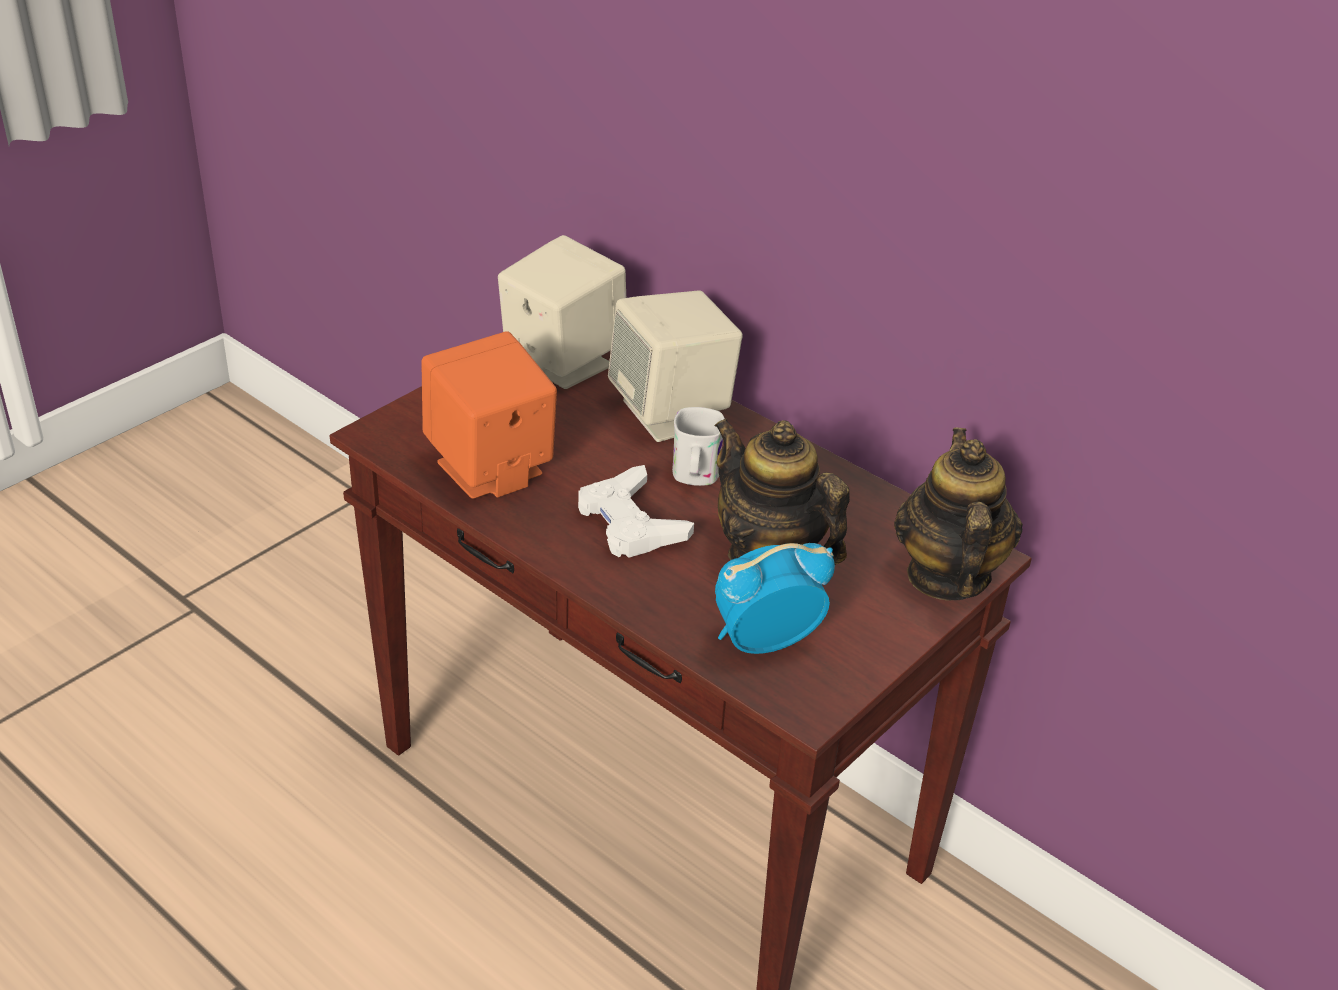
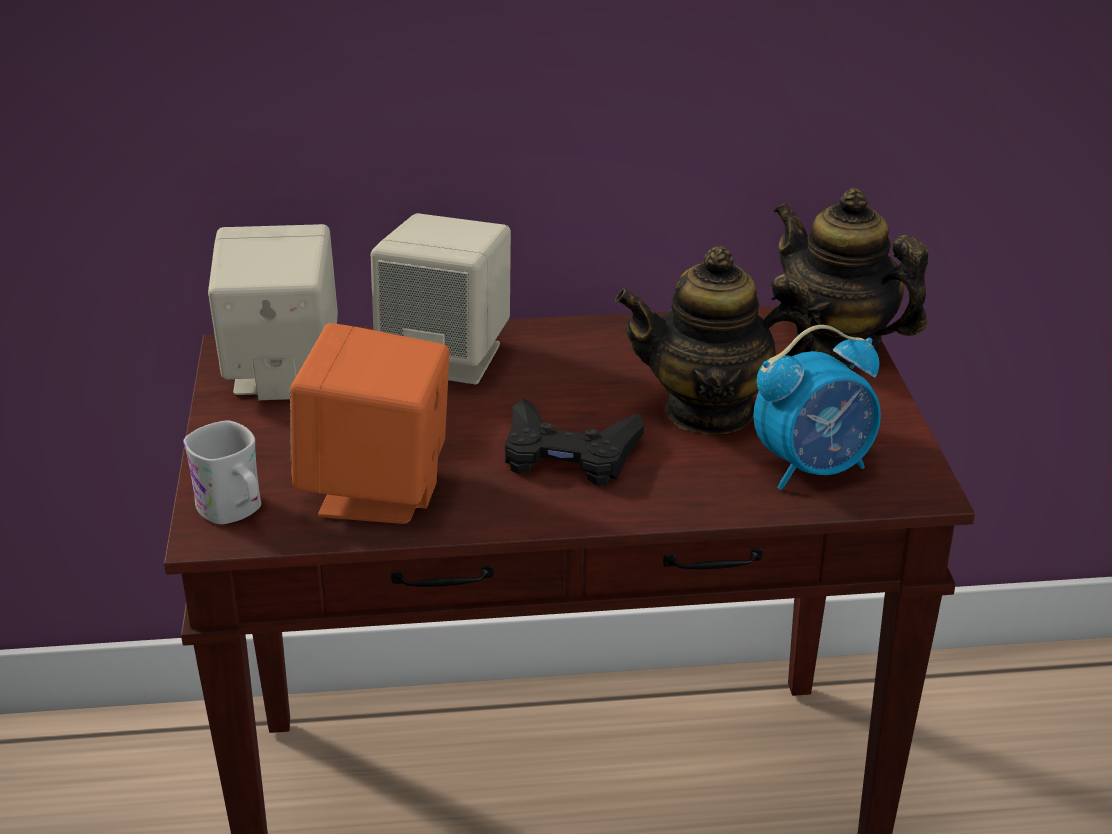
camera: 45 degrees left, 5 degrees down
white game controller [578,465,694,558] -> black game controller [505,398,644,486]
white mug [672,407,725,486] -> white mug moved to [184,420,261,524]
alarm clock [715,543,835,654] -> alarm clock turned 135 degrees counterclockwise [753,325,881,490]

